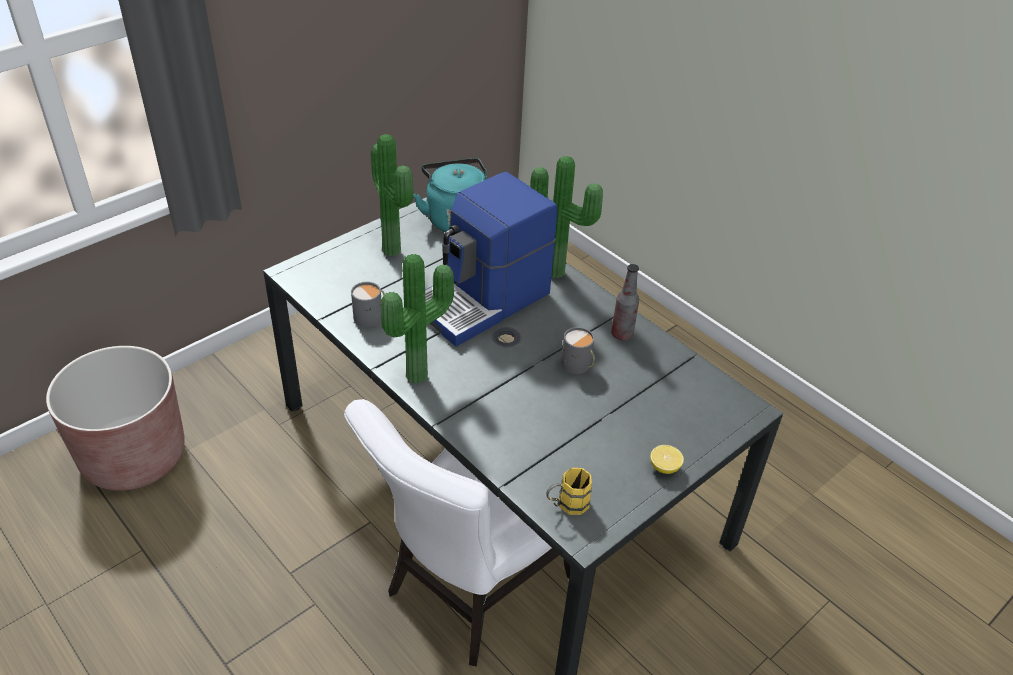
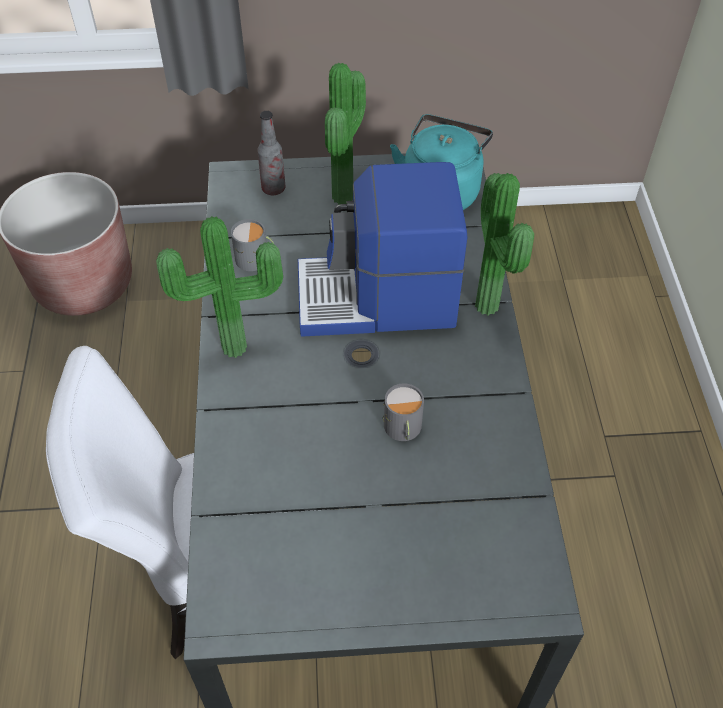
camera: 40 degrees right, 10 degrees up
yellow mug [546,468,592,515] -> none
bottle [611,264,639,340] -> bottle moved to [257,111,285,195]
lemon [650,445,684,474] -> none

